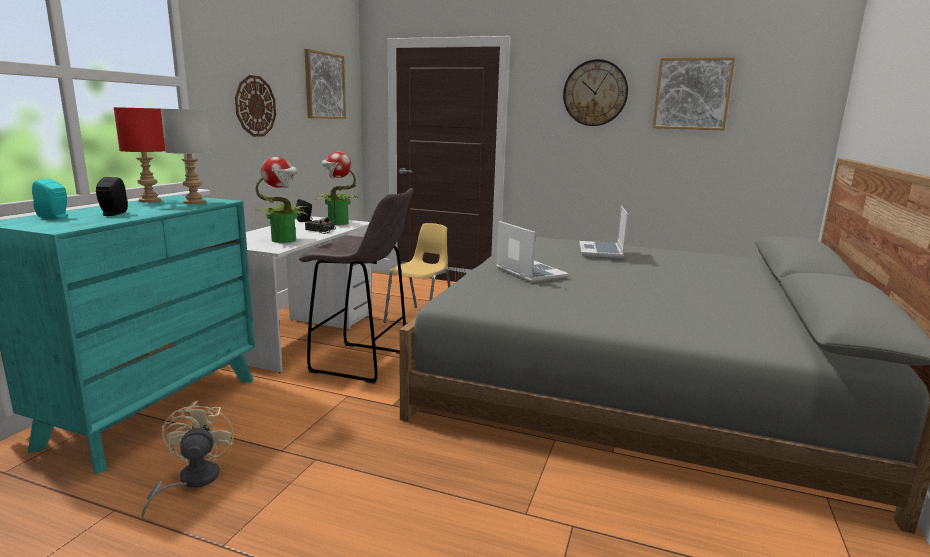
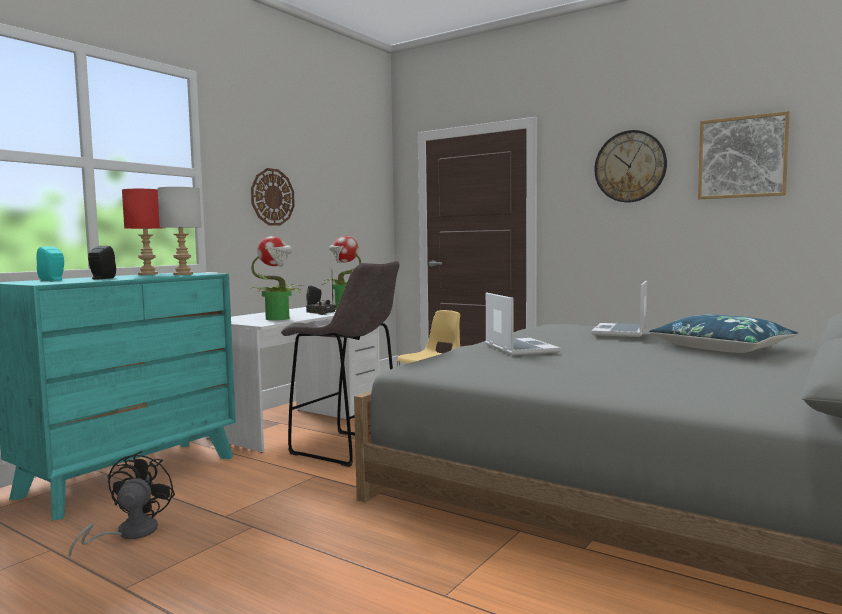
camera: 15 degrees right, 10 degrees down
beige fan [141,401,234,518] -> black fan [69,451,175,559]
picture [304,49,346,119] -> none
none -> blue pillow [649,314,798,353]

